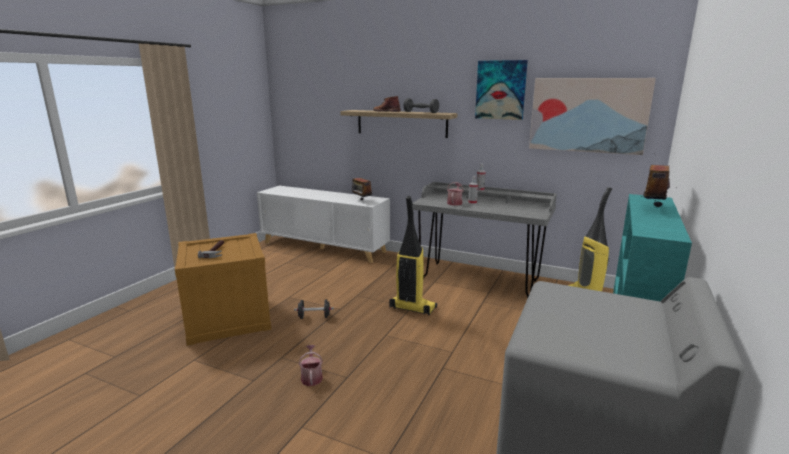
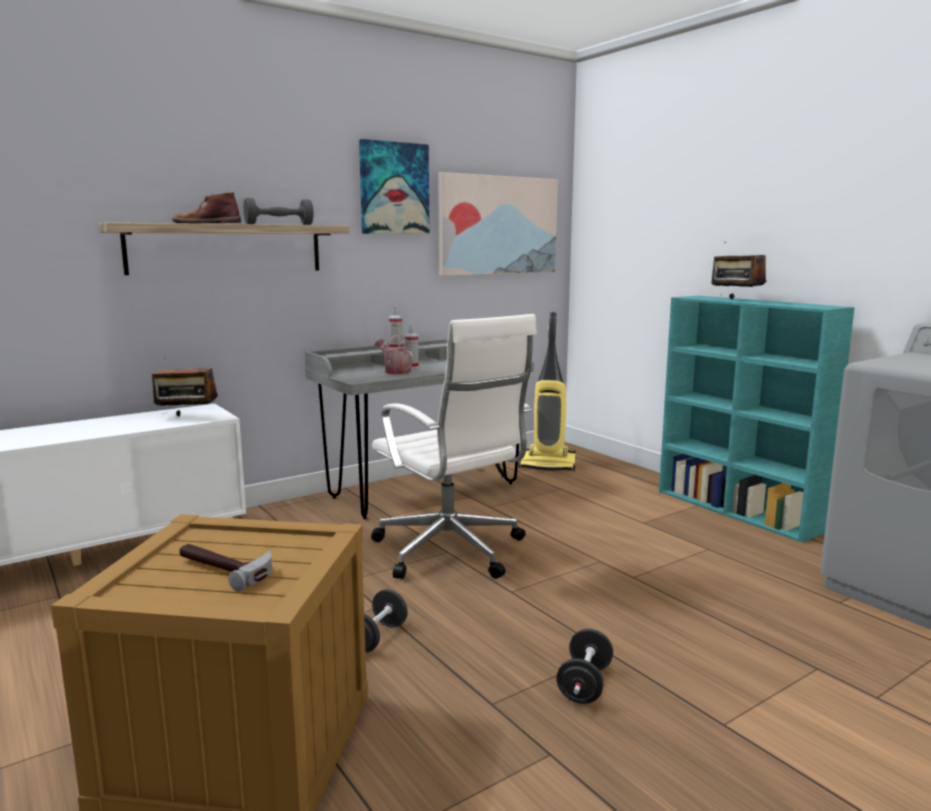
camera: 60 degrees left, 5 degrees down
watering can [299,345,323,386] -> black dumbbell [556,629,613,704]
vacuum cleaner [389,196,437,316] -> white office chair [371,314,537,579]

